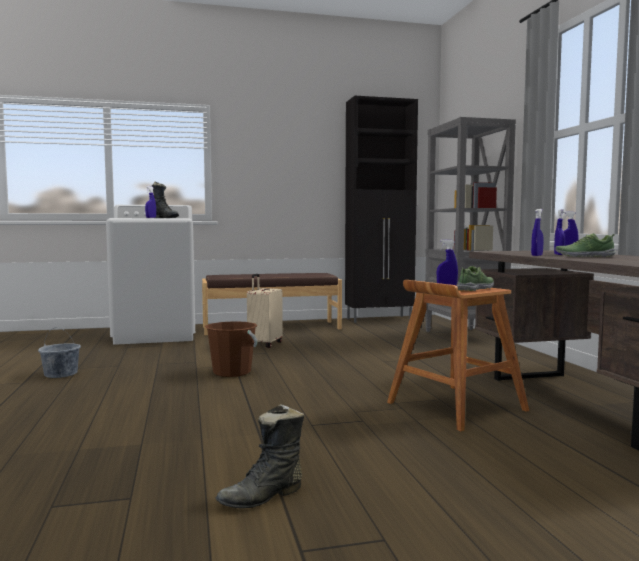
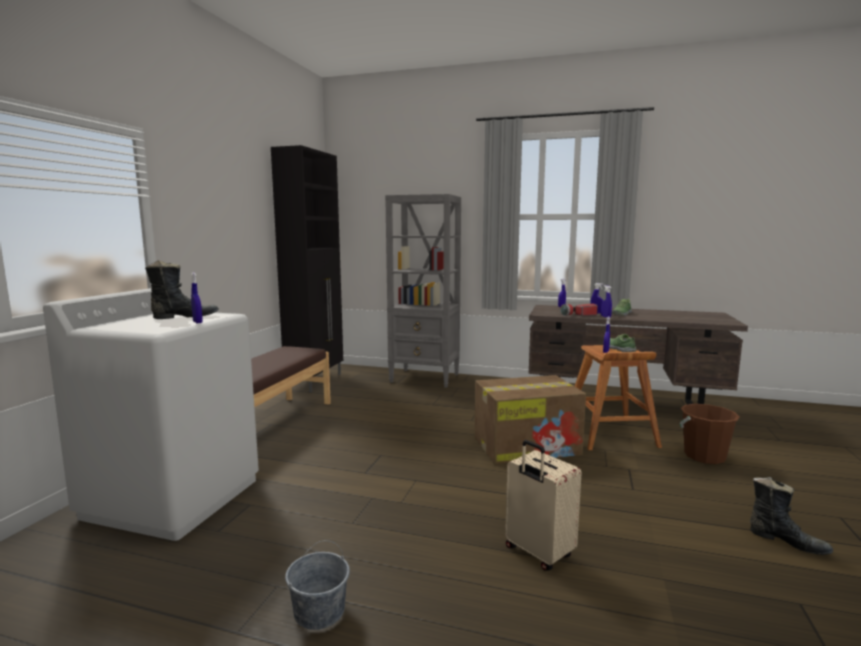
camera: 60 degrees left, 5 degrees up
brown bucket [205,321,258,377] -> brown bucket moved to [680,404,740,464]
black boot [215,404,304,508] -> black boot turned 45 degrees counterclockwise [750,477,834,555]
beige suitcase [247,274,283,348] -> beige suitcase moved to [505,440,582,570]
none -> cardboard box [474,375,586,464]
none -> flashlight [560,304,598,316]

